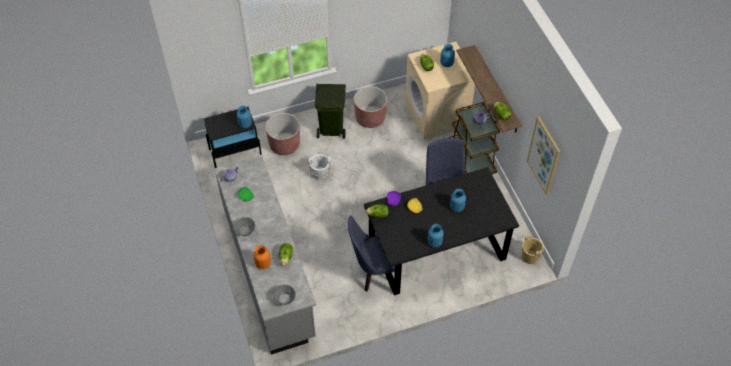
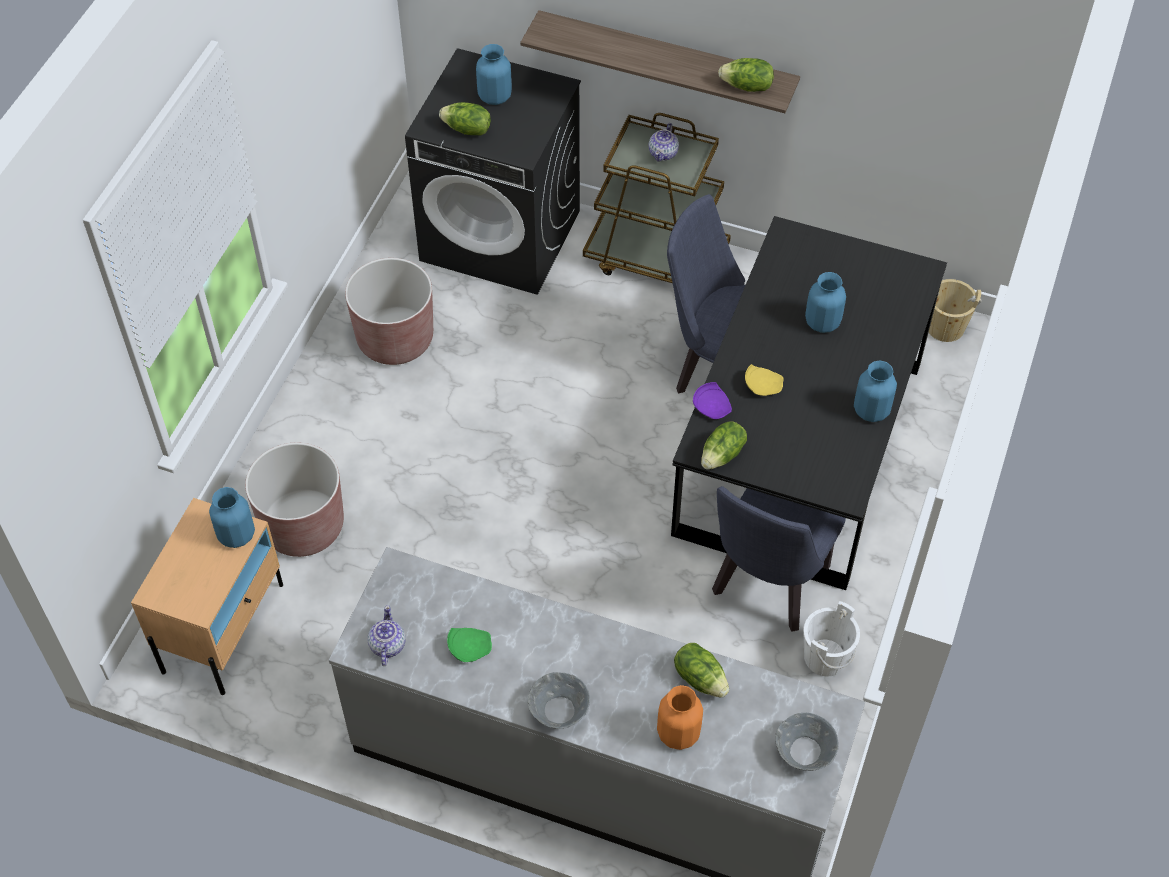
camera: 50 degrees left, 0 degrees up
black nightstand [204,107,262,168] -> beige nightstand [131,498,283,695]
white bucket [308,154,331,180] -> white bucket moved to [803,601,860,676]
green trash can [315,84,346,139] -> none
beige washing machine [405,42,475,140] -> black washing machine [405,48,581,295]
picture [527,117,560,195] -> none

